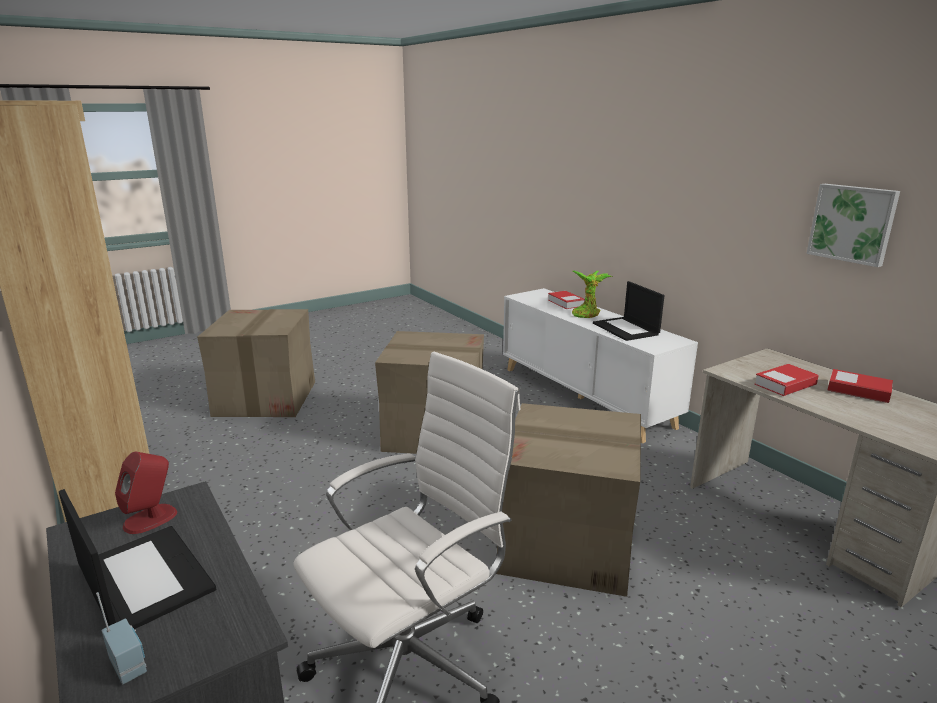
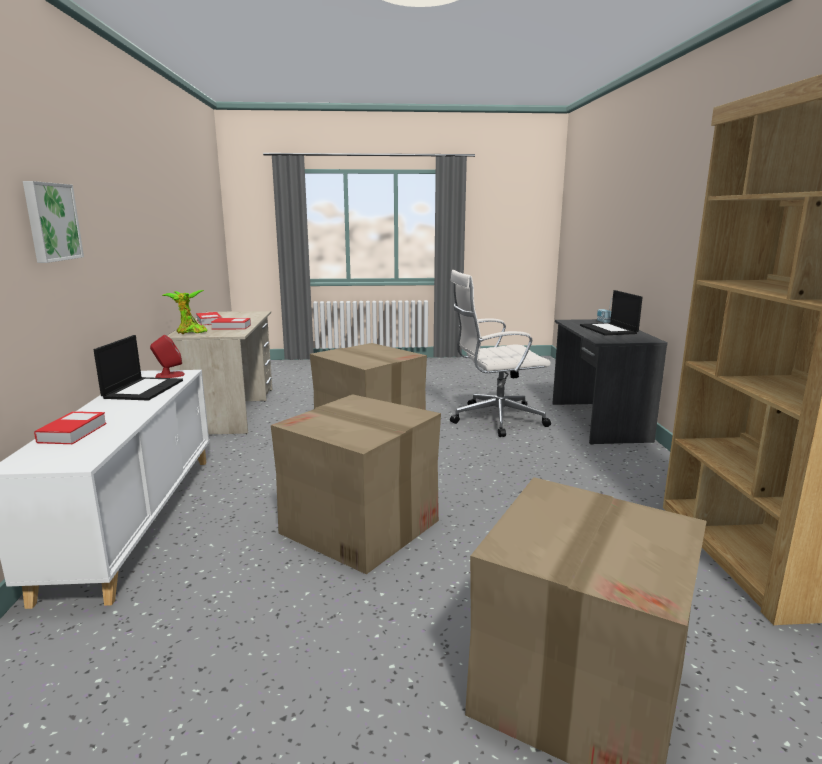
camera: 150 degrees left, 5 degrees down
red speaker [115,452,177,534] -> red speaker moved to [150,335,185,378]
potted plant [572,271,612,318] -> potted plant moved to [162,290,207,334]
picture [806,184,900,267] -> picture moved to [23,181,84,263]

